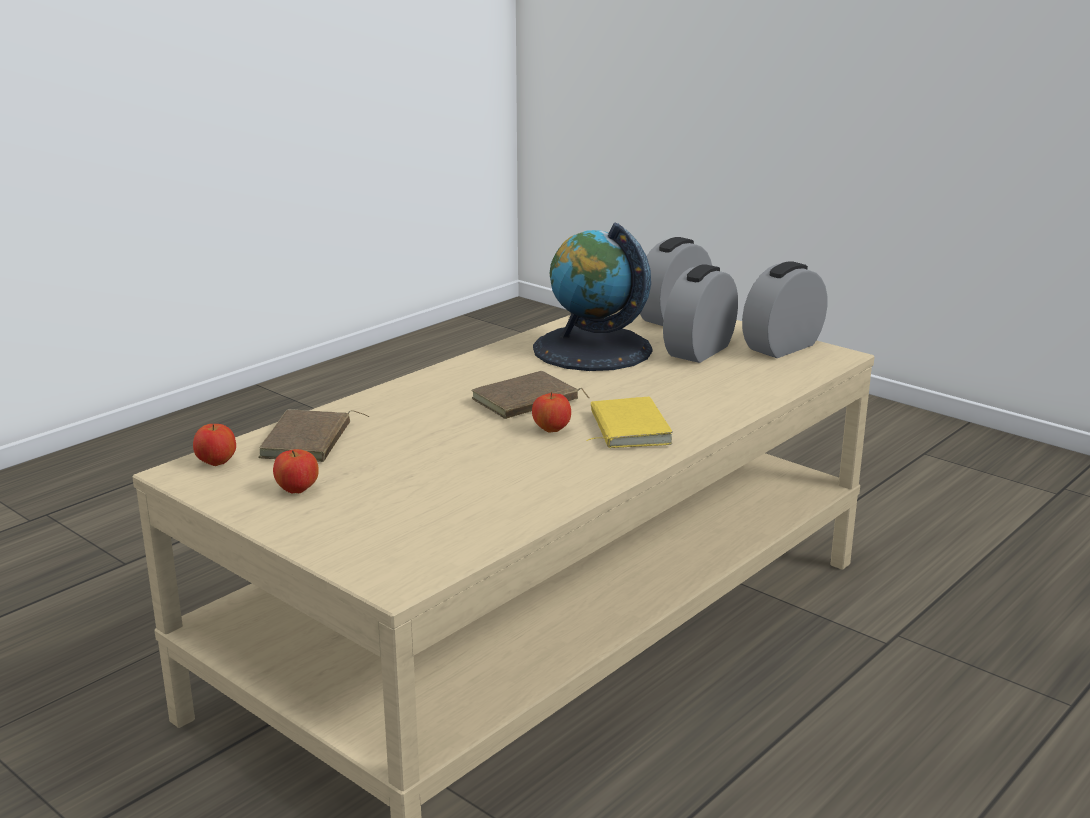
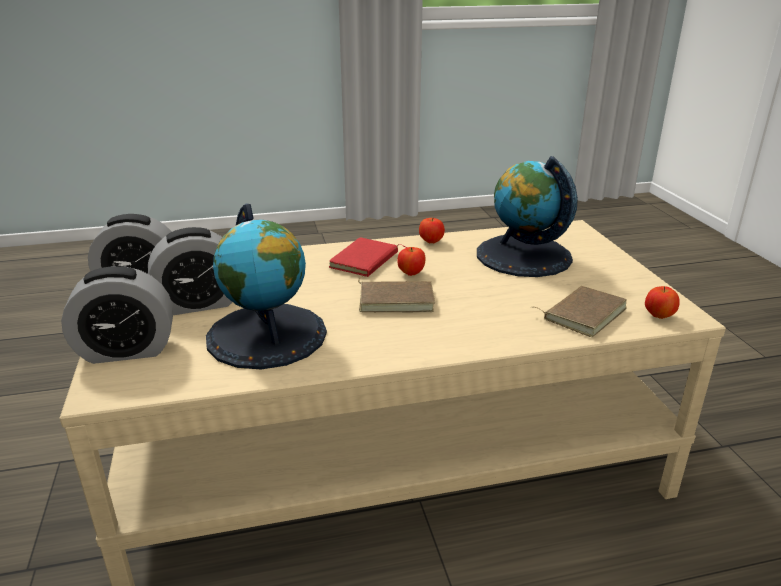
camera: 145 degrees left, 5 degrees up
apple [273,449,319,493] -> apple moved to [419,218,445,243]
yellow book [587,397,673,448] -> red book [329,237,407,277]
none -> globe [477,156,578,277]

